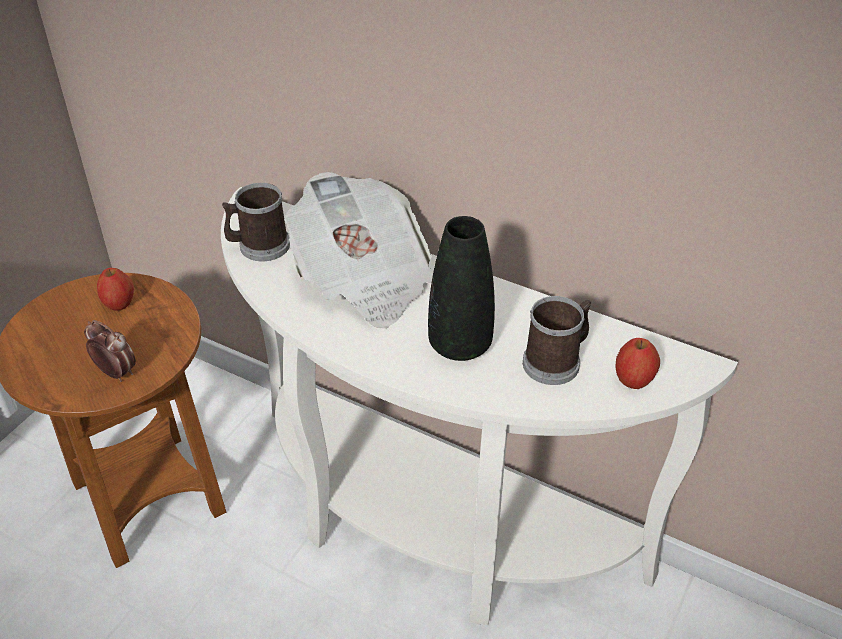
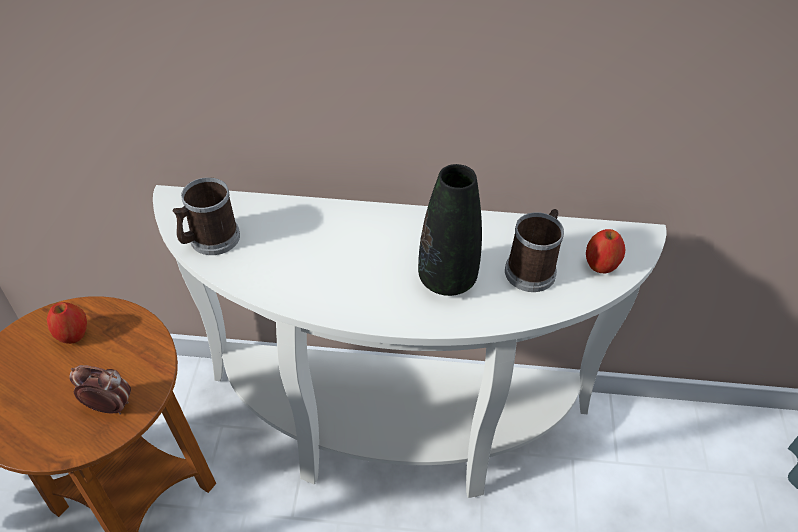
camera: 25 degrees left, 5 degrees up
newspaper [285,171,434,328] -> none

